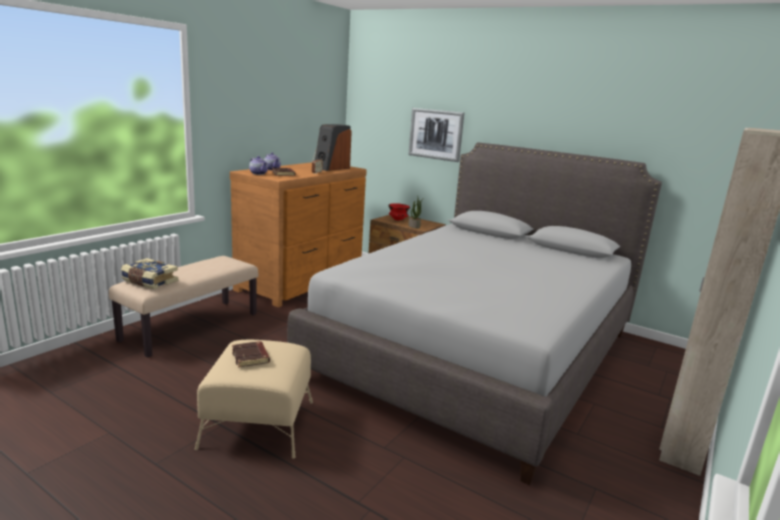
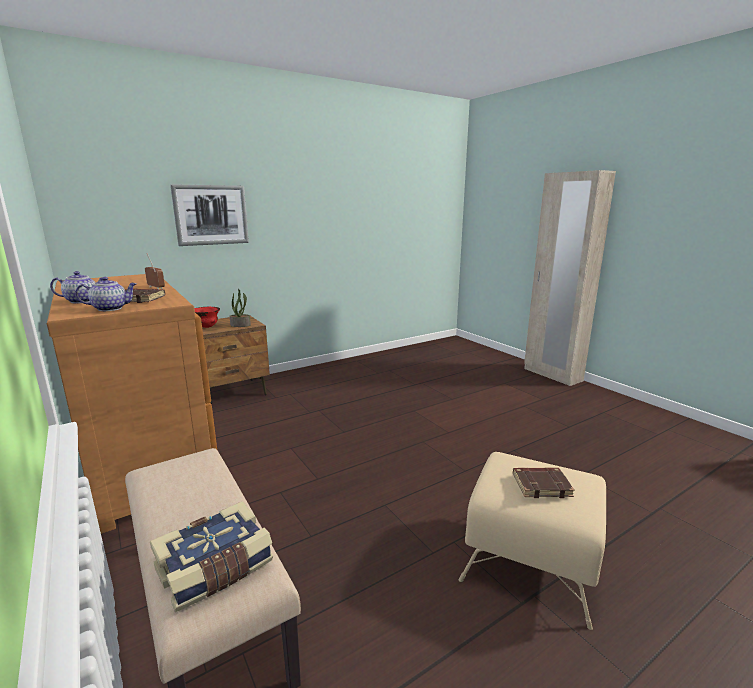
camera: 65 degrees left, 0 degrees up
grey bed [287,142,662,485] -> none
speaker [315,124,352,171] -> none

